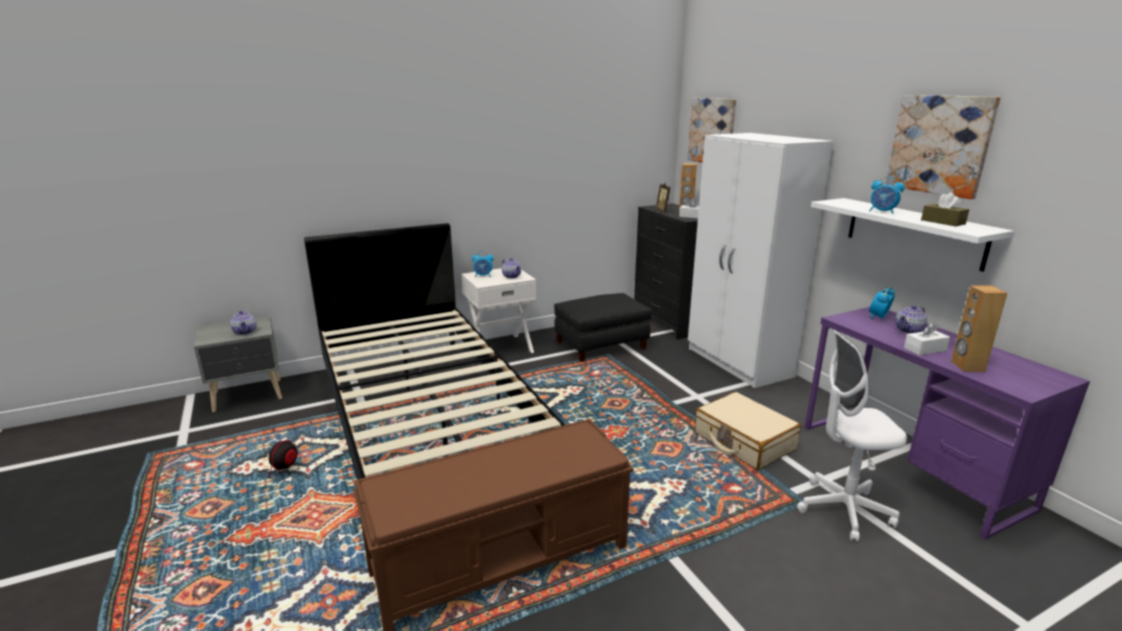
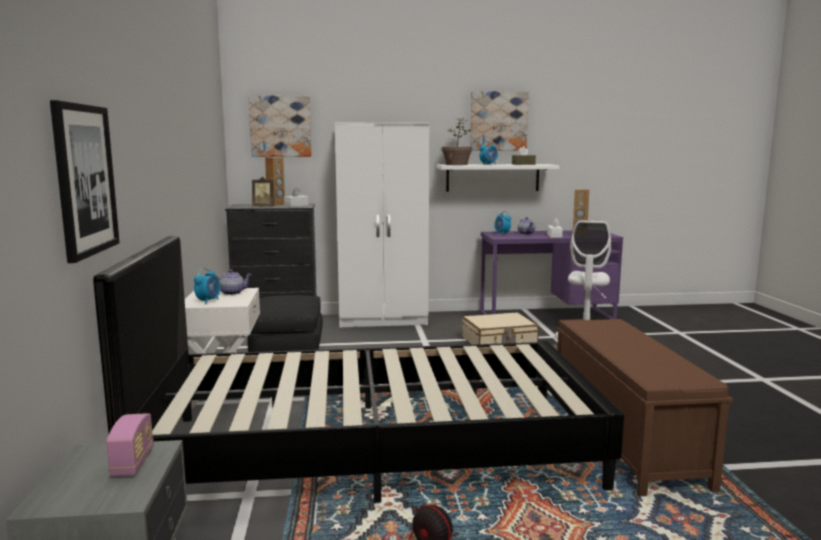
camera: 70 degrees left, 10 degrees down
teapot [230,311,257,335] -> radio [106,413,153,476]
none -> picture [50,100,120,263]
none -> potted plant [442,118,472,165]

